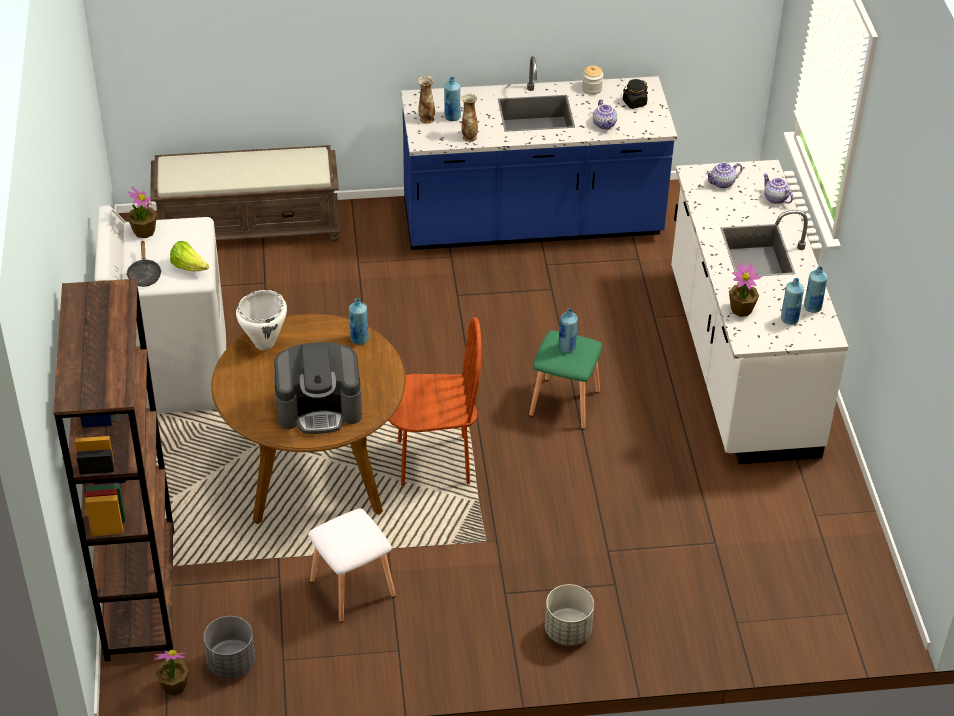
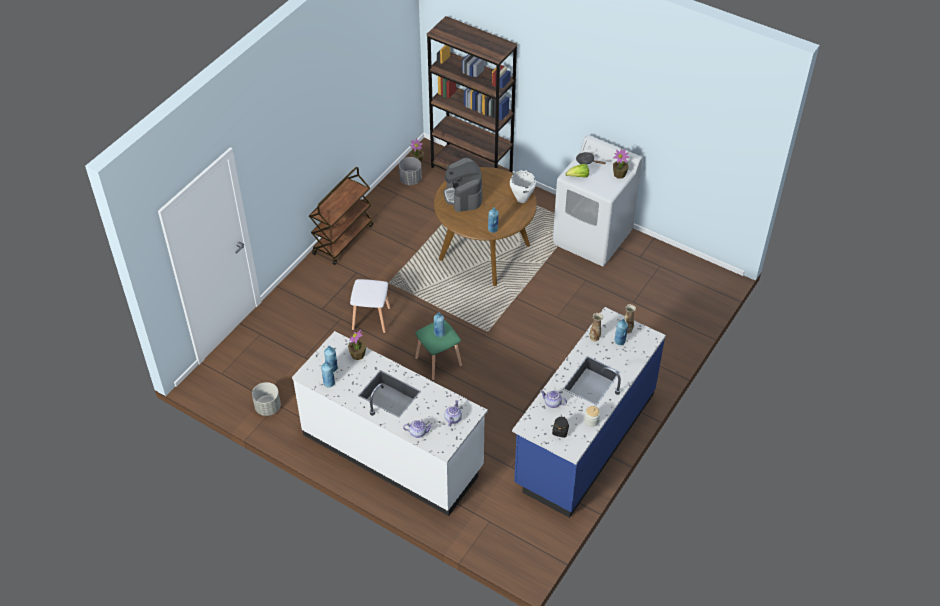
camera: 130 degrees right, 5 degrees up
brown bench [150,145,341,242] -> none
coffee machine [274,342,362,434] -> coffee machine turned 45 degrees counterclockwise [444,158,482,212]
white stool [308,508,396,623] -> white stool moved to [350,279,390,333]
brown chair [388,317,481,486] -> none
grey planter [545,584,594,646] -> grey planter moved to [252,382,281,416]
none -> brown cart [309,167,374,265]

